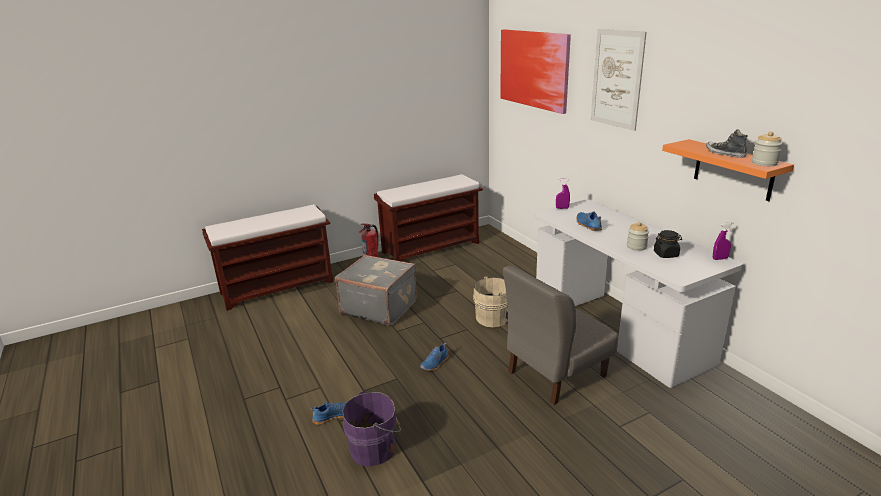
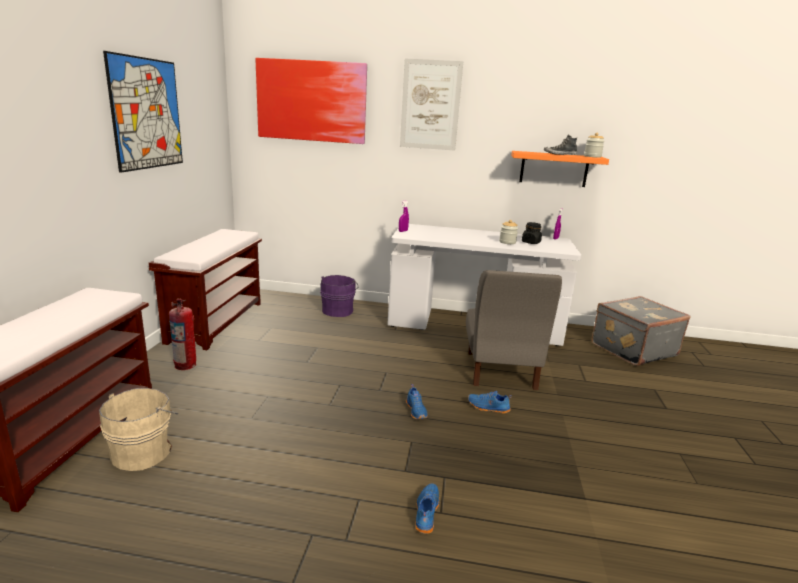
camera: 55 degrees left, 5 degrees down
grey suitcase [335,255,417,326] -> grey suitcase moved to [592,296,691,366]
purple bucket [342,391,401,466] -> purple bucket moved to [320,275,358,317]
beige bucket [473,276,508,327] -> beige bucket moved to [99,388,178,471]
blue shoe [576,212,602,231] -> blue shoe moved to [468,391,512,414]
none -> picture [103,51,183,173]

